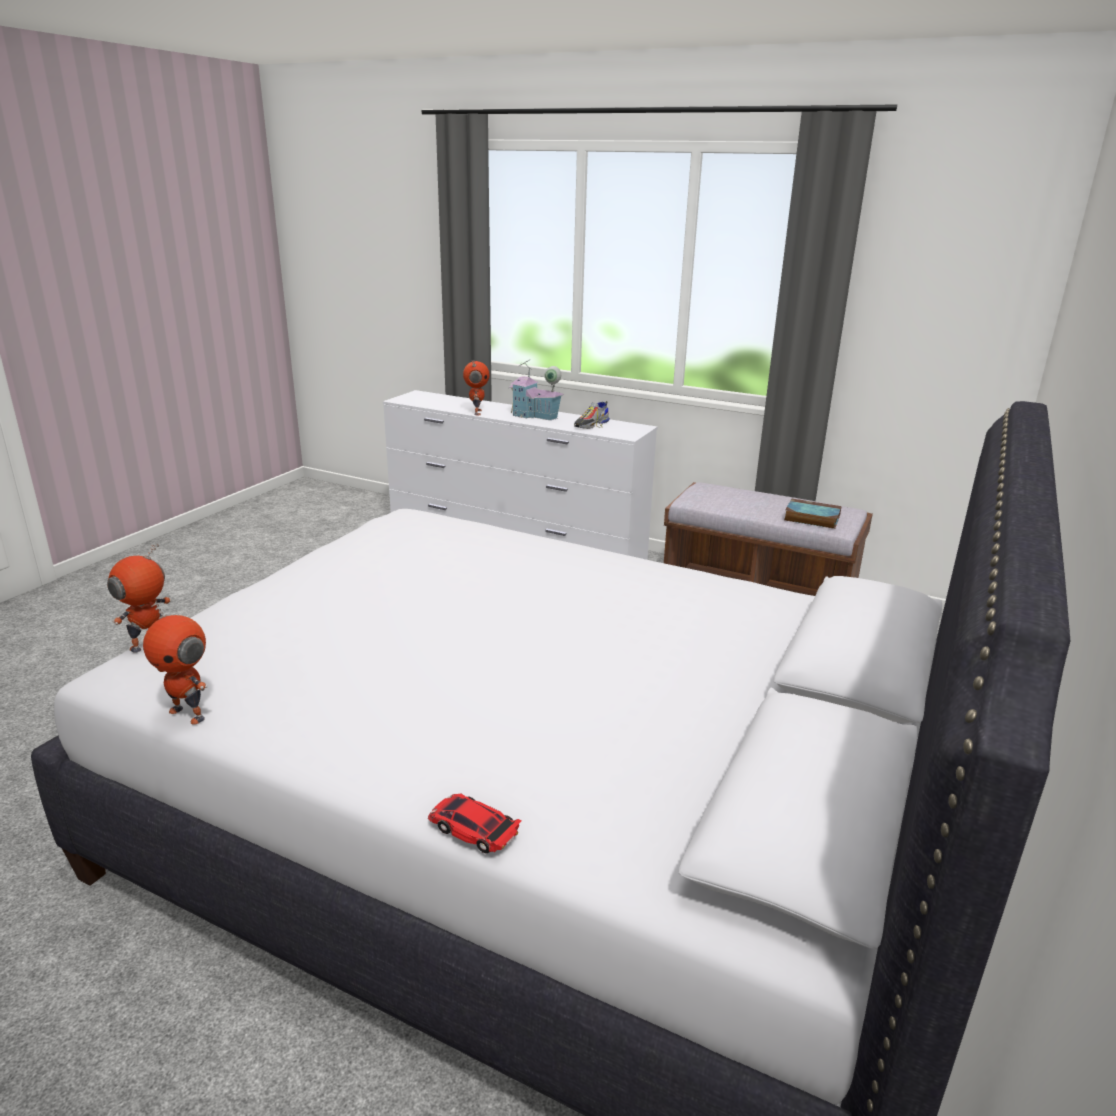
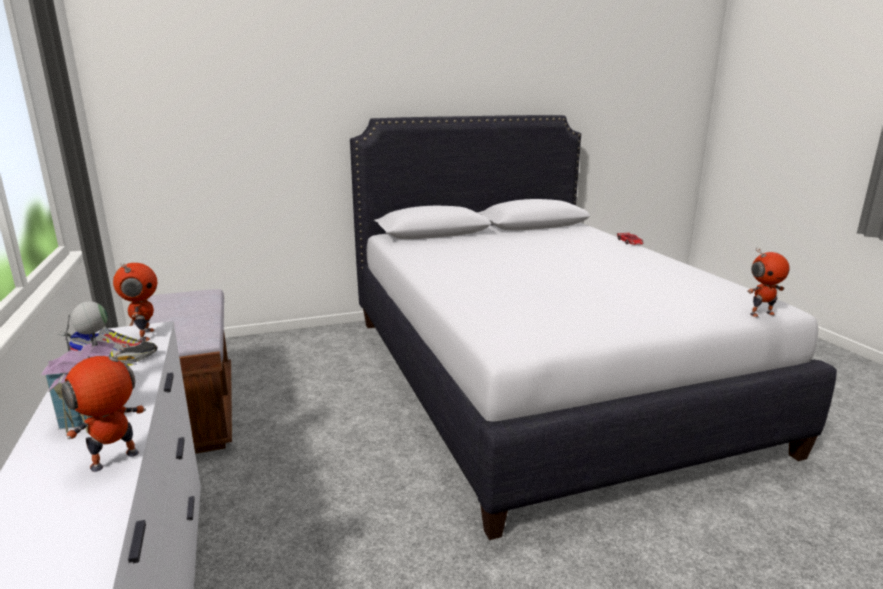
camera: 135 degrees left, 5 degrees down
toy robot [143,600,208,725] -> toy robot moved to [113,263,157,341]
book [784,498,842,529] -> none

